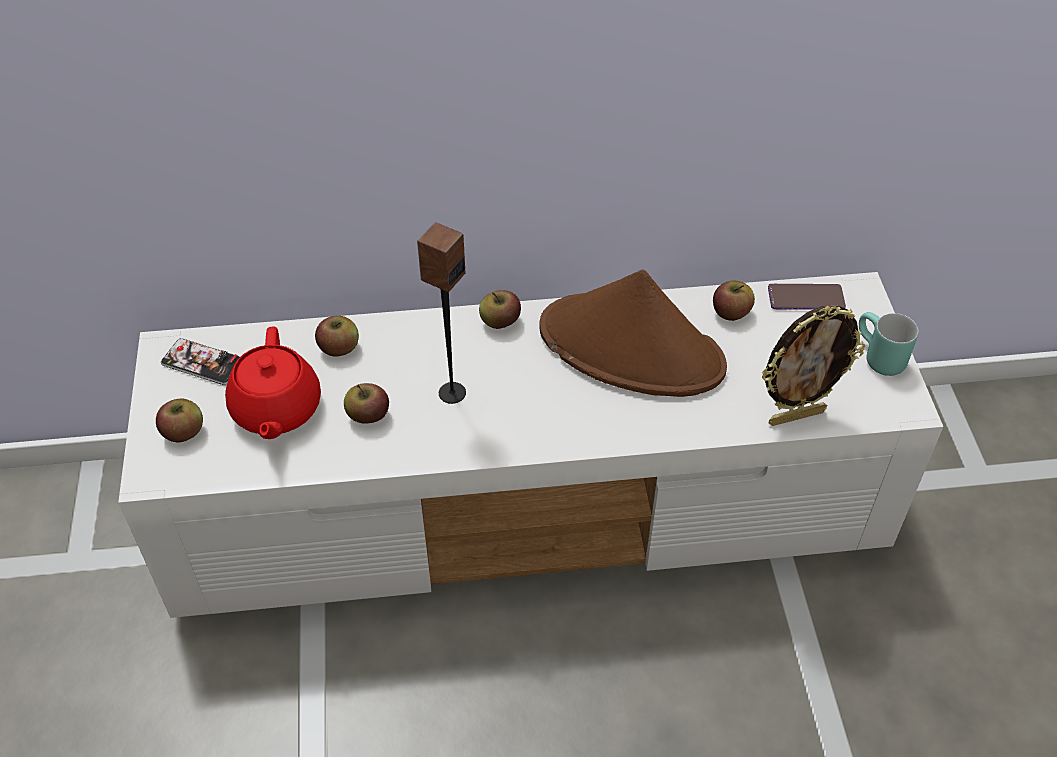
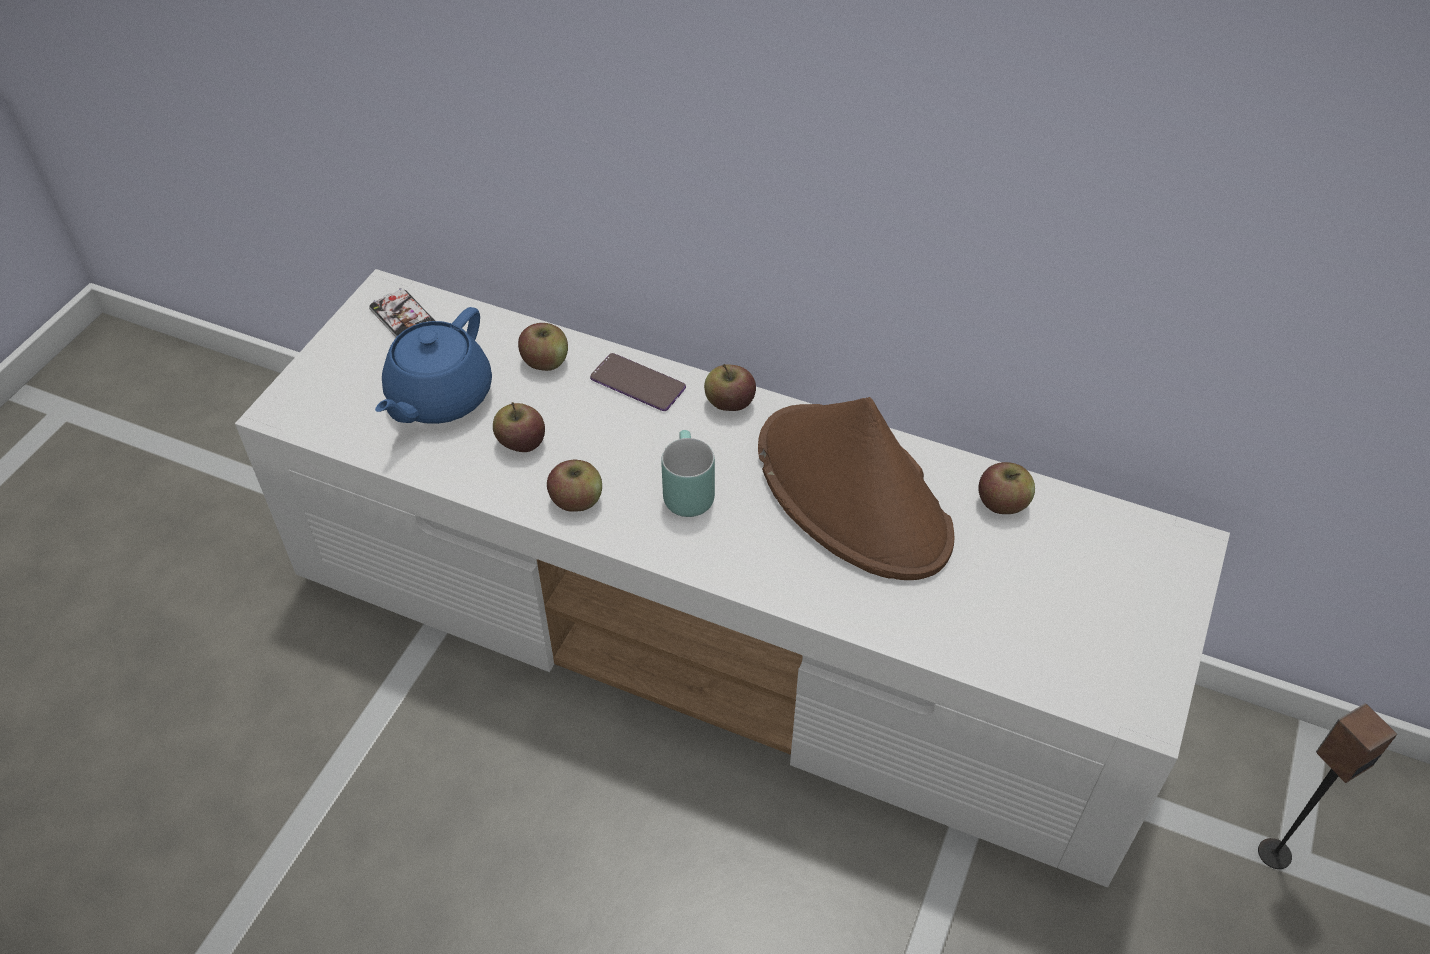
camera: 30 degrees right, 0 degrees up
apple [156,398,203,442] -> apple moved to [547,460,602,512]
red teapot [225,326,321,439] -> blue teapot [375,307,492,424]
speaker [417,222,466,404] -> speaker moved to [1258,703,1397,869]
picture frame [762,305,865,426] -> none
phone [768,284,846,310] -> phone moved to [590,353,686,411]
turquoise mug [859,312,918,376] -> turquoise mug moved to [661,430,715,517]

